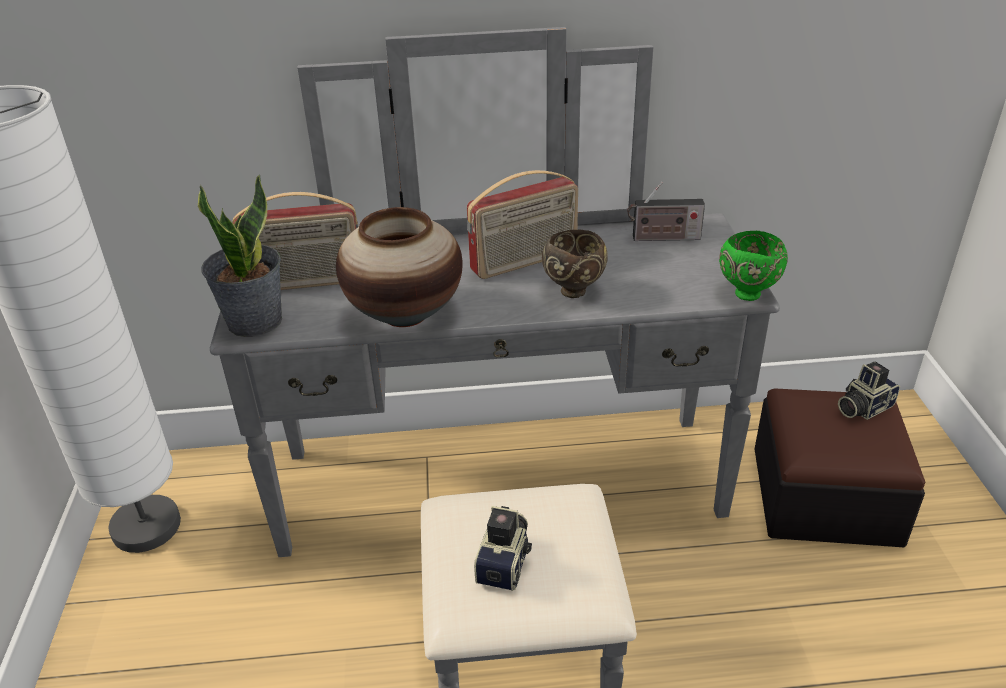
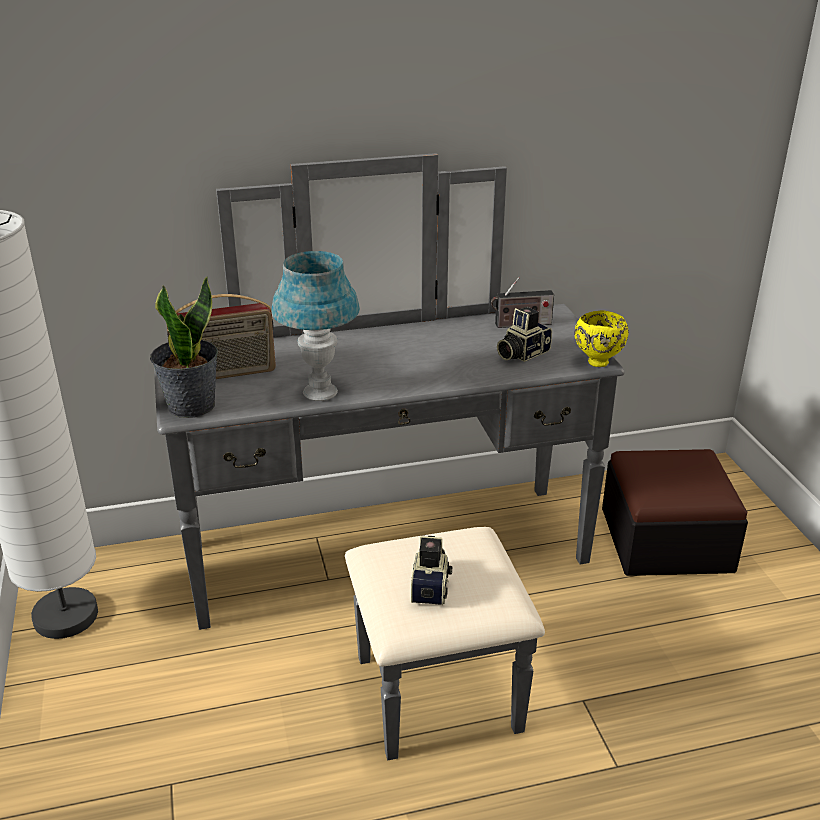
camera: 10 degrees left, 5 degrees down
vase [336,207,463,327] -> blue table lamp [272,251,360,401]
radio [467,170,578,279] -> none
brown bowl [542,230,608,298] -> none
green bowl [719,231,788,301] -> yellow bowl [574,310,629,367]
camera [838,361,900,420] -> camera moved to [497,307,552,362]

